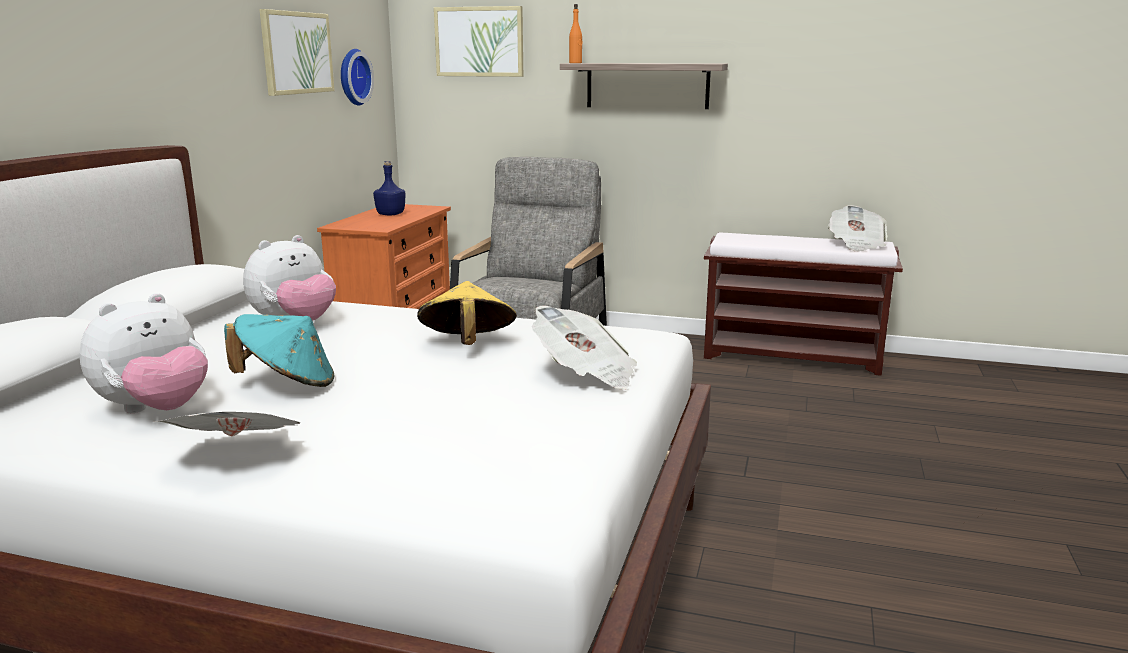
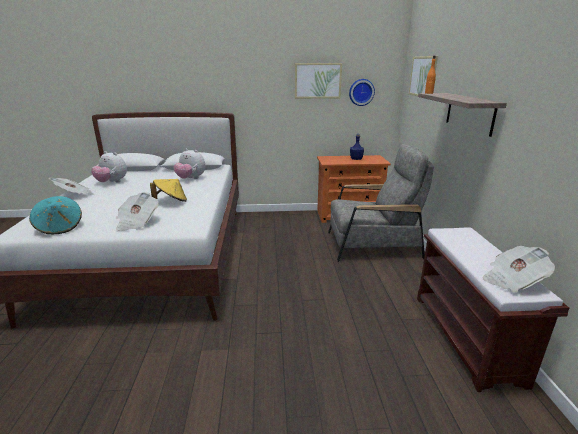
camera: 70 degrees right, 5 degrees up
turquoise hat [224,314,335,387] -> turquoise hat moved to [29,196,82,234]

